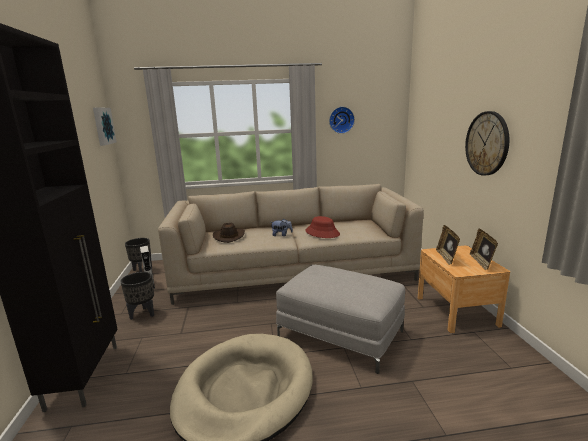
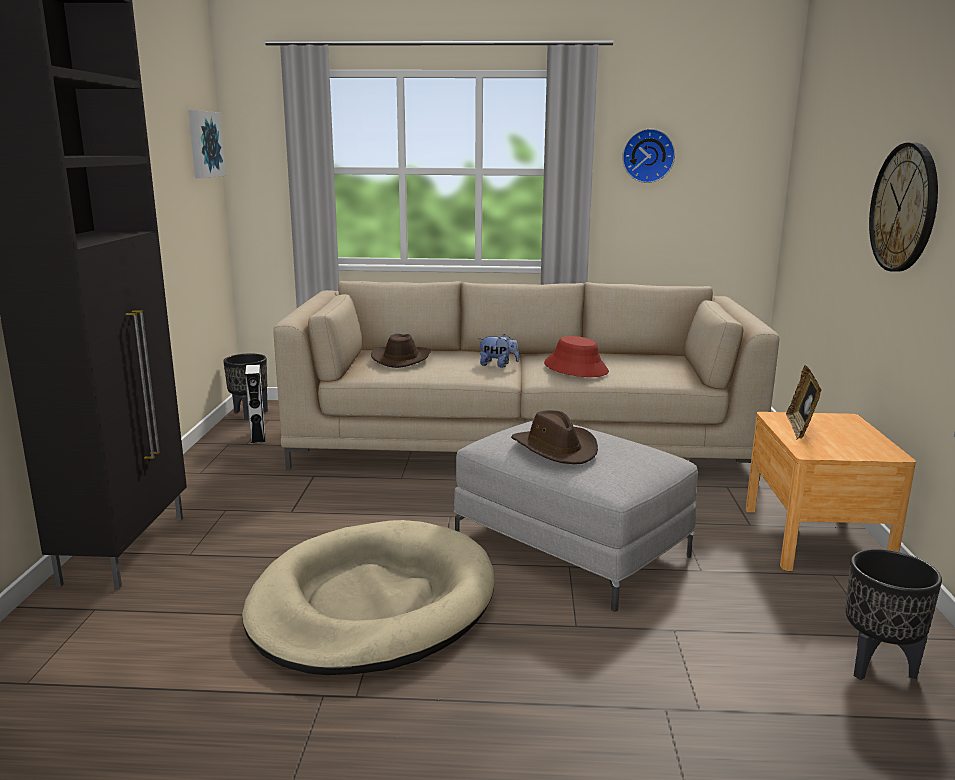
camera: 10 degrees right, 0 degrees up
black planter [120,272,154,320] -> black planter moved to [846,549,942,680]
picture frame [470,228,498,270] -> none
none -> brown hat [511,410,598,464]

